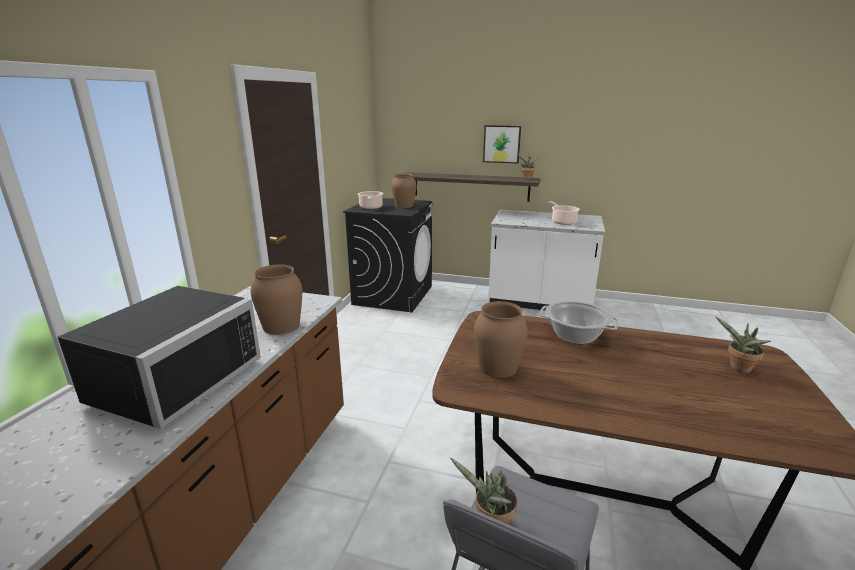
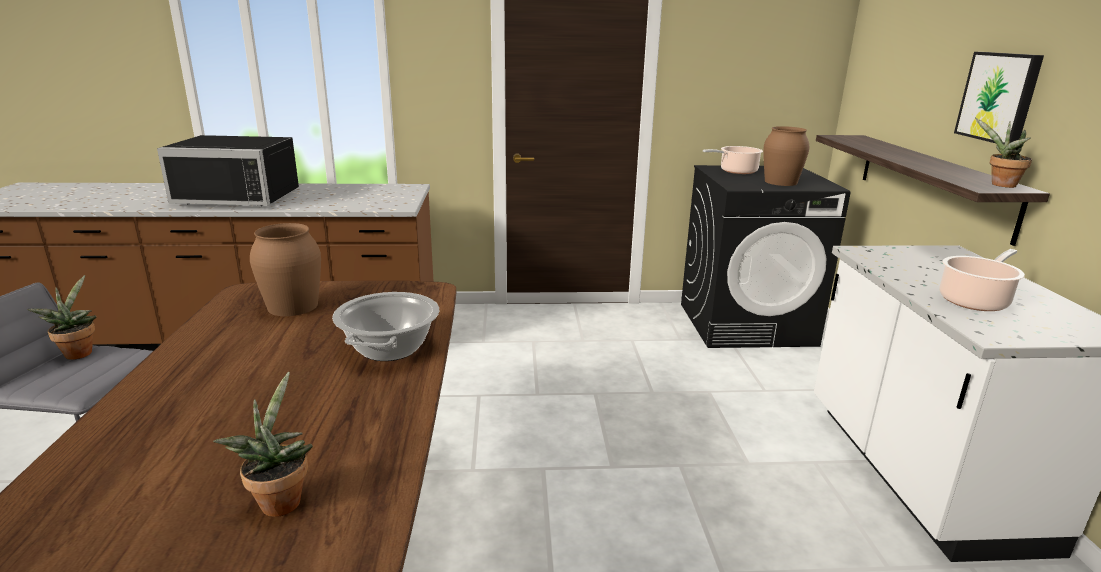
camera: 70 degrees right, 0 degrees up
brown vase [251,264,302,335] -> none

